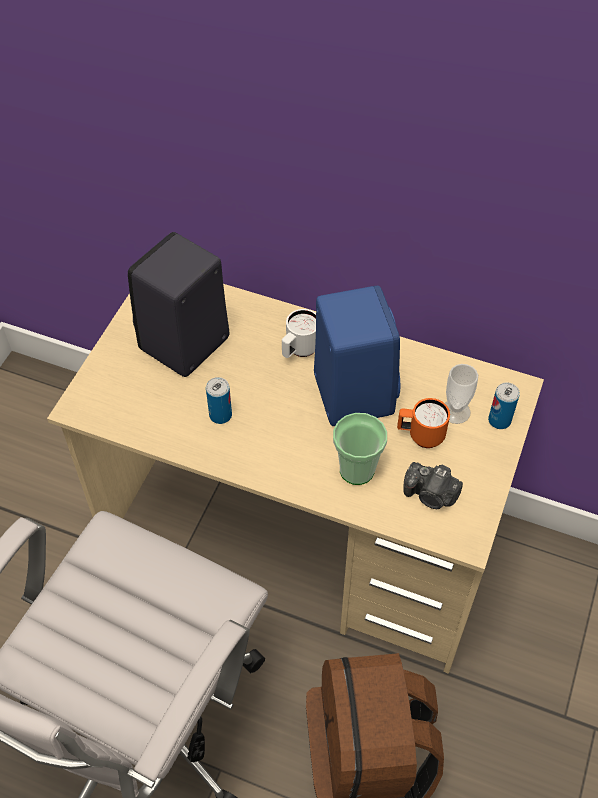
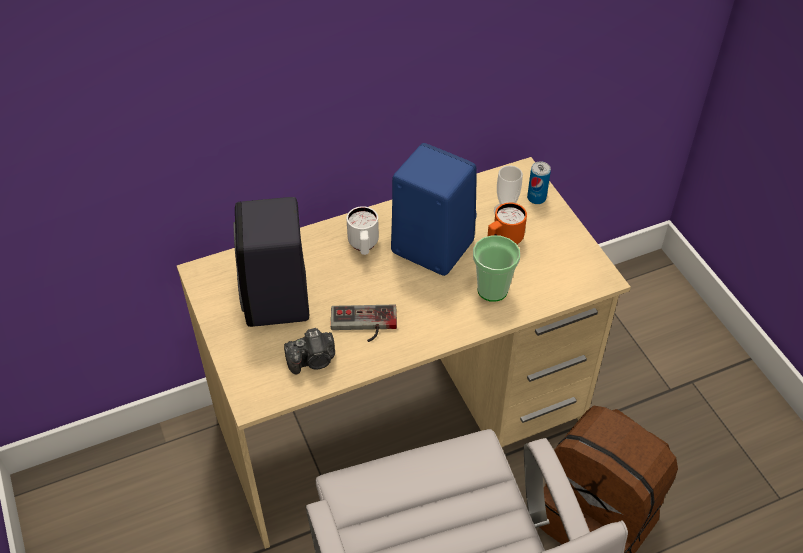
camera: 45 degrees left, 5 degrees down
can [206,377,232,424] -> game controller [331,305,397,342]
camera [403,462,463,509] -> camera moved to [284,328,335,375]

